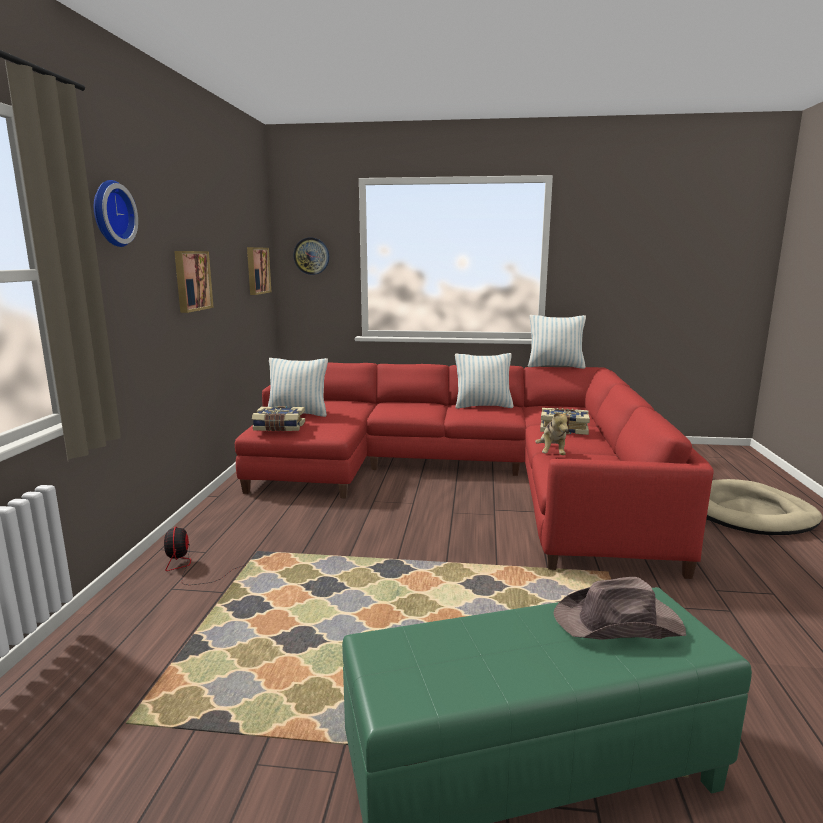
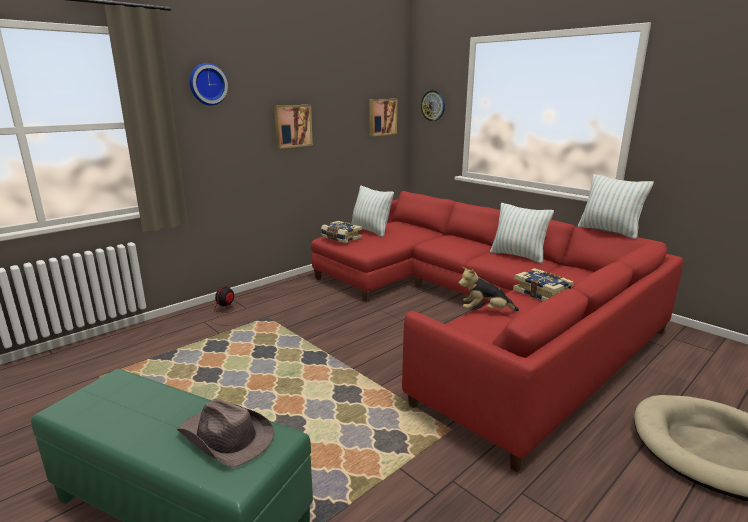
camera: 40 degrees right, 5 degrees up
plush toy [535,409,569,455] -> plush toy turned 45 degrees clockwise [458,266,519,311]

